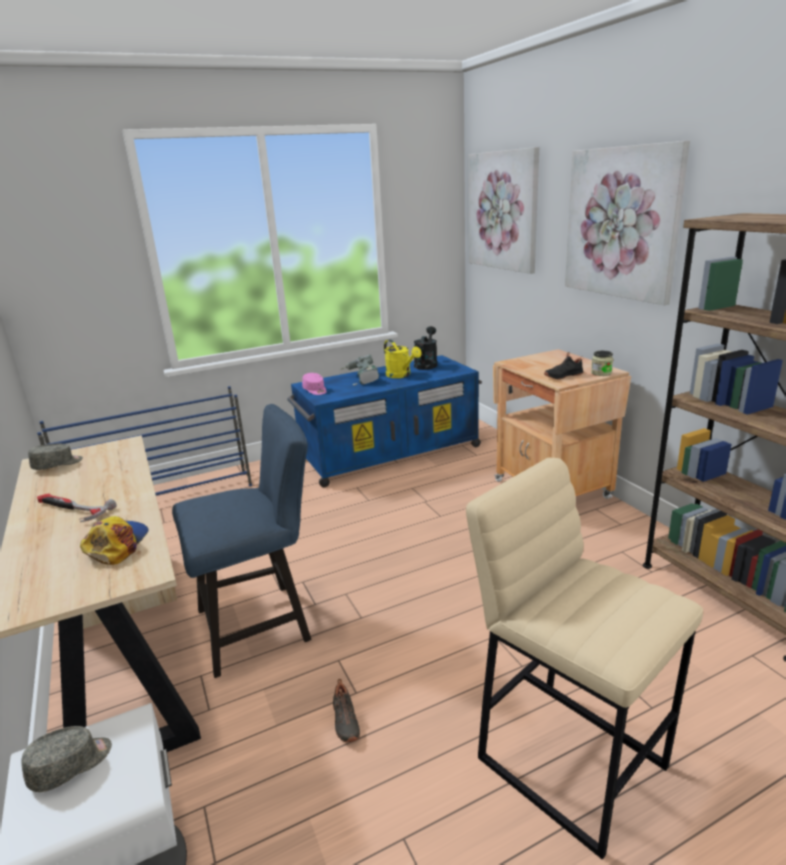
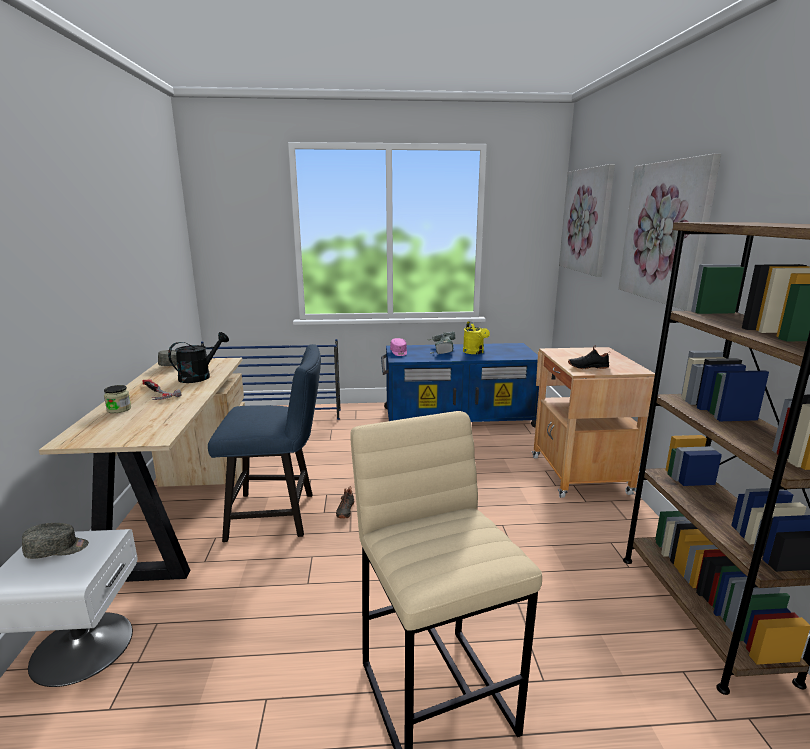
camera: 20 degrees right, 5 degrees down
cap [80,516,149,565] -> none
black shoe [333,679,360,742] -> black shoe moved to [336,486,354,519]
black watering can [414,326,437,370] -> black watering can moved to [168,332,229,383]
jar [591,351,613,376] -> jar moved to [104,385,131,413]

